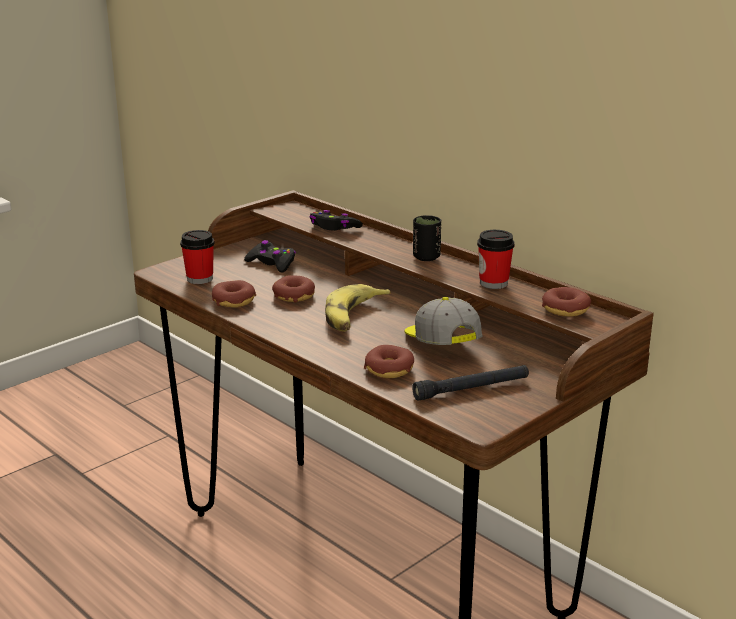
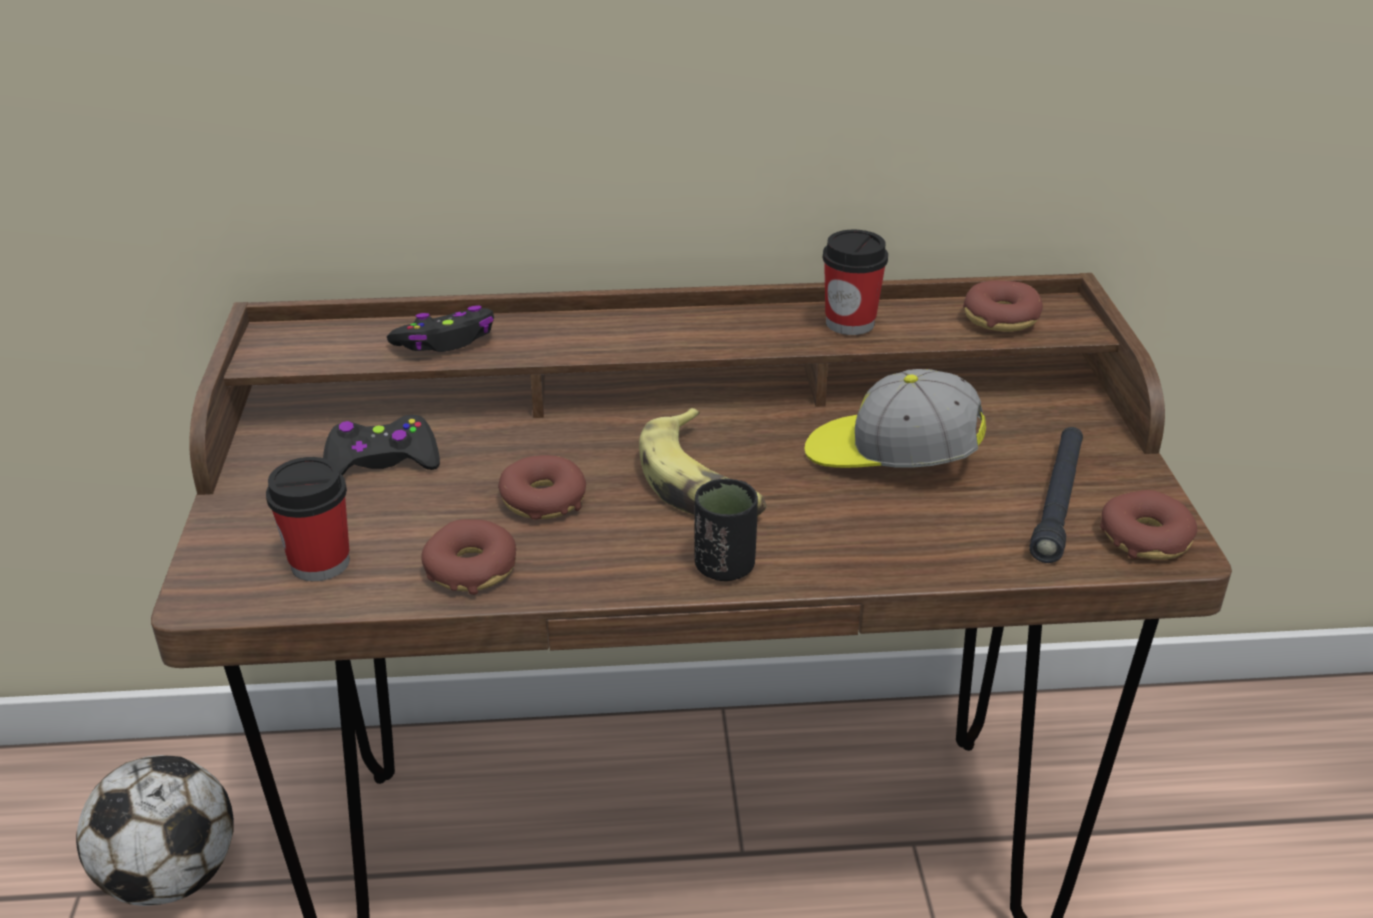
camera: 50 degrees left, 10 degrees up
donut [364,345,414,378] -> donut moved to [1100,490,1197,560]
black cup [413,215,441,261] -> black cup moved to [694,478,759,581]
none -> football [76,755,234,906]

